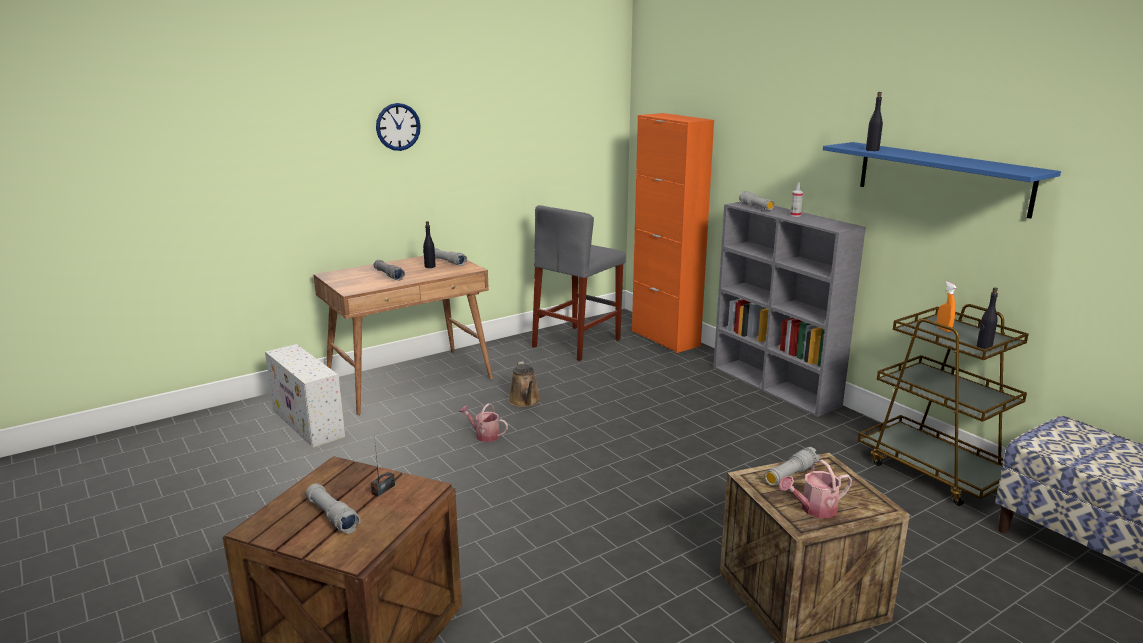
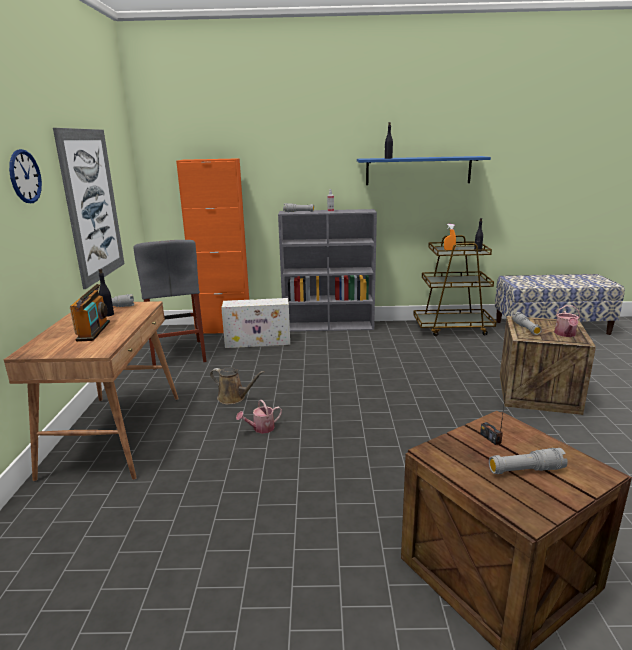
camera: 55 degrees left, 0 degrees up
white storage box [265,344,345,447] -> white storage box moved to [221,298,290,348]
grey flashlight [374,260,405,281] -> radio [70,284,110,342]
none -> picture [53,128,124,289]

